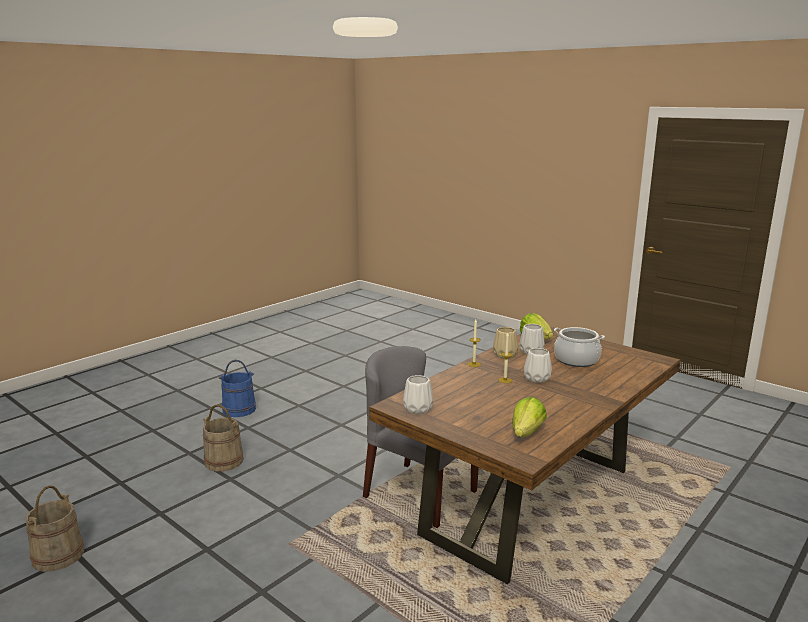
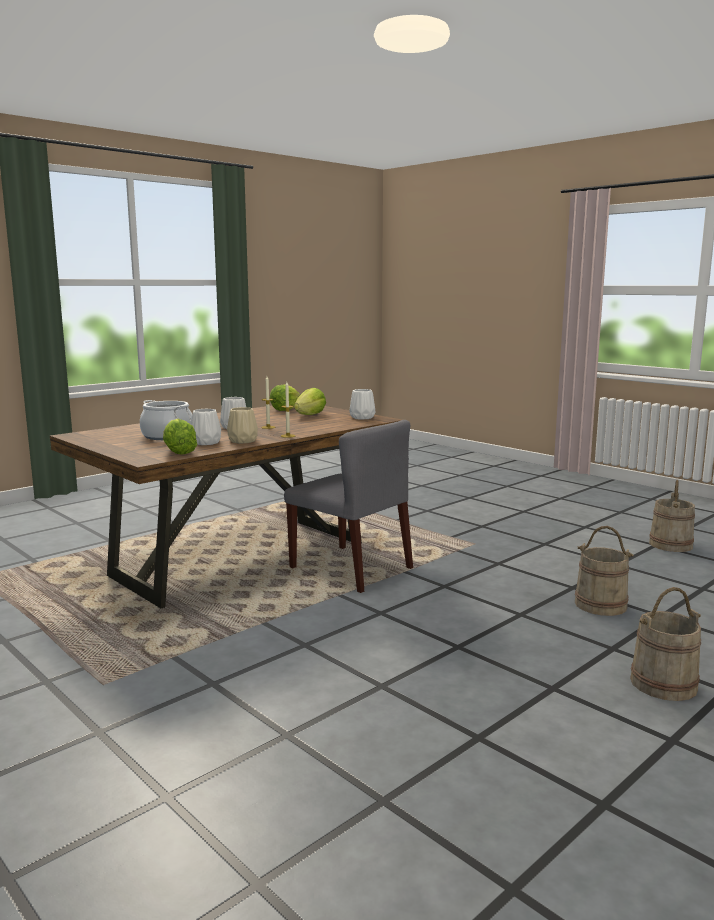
camera: 175 degrees left, 5 degrees down
blue bucket [218,360,256,417] -> beige bucket [630,587,701,701]
none -> lettuce [294,388,326,415]

